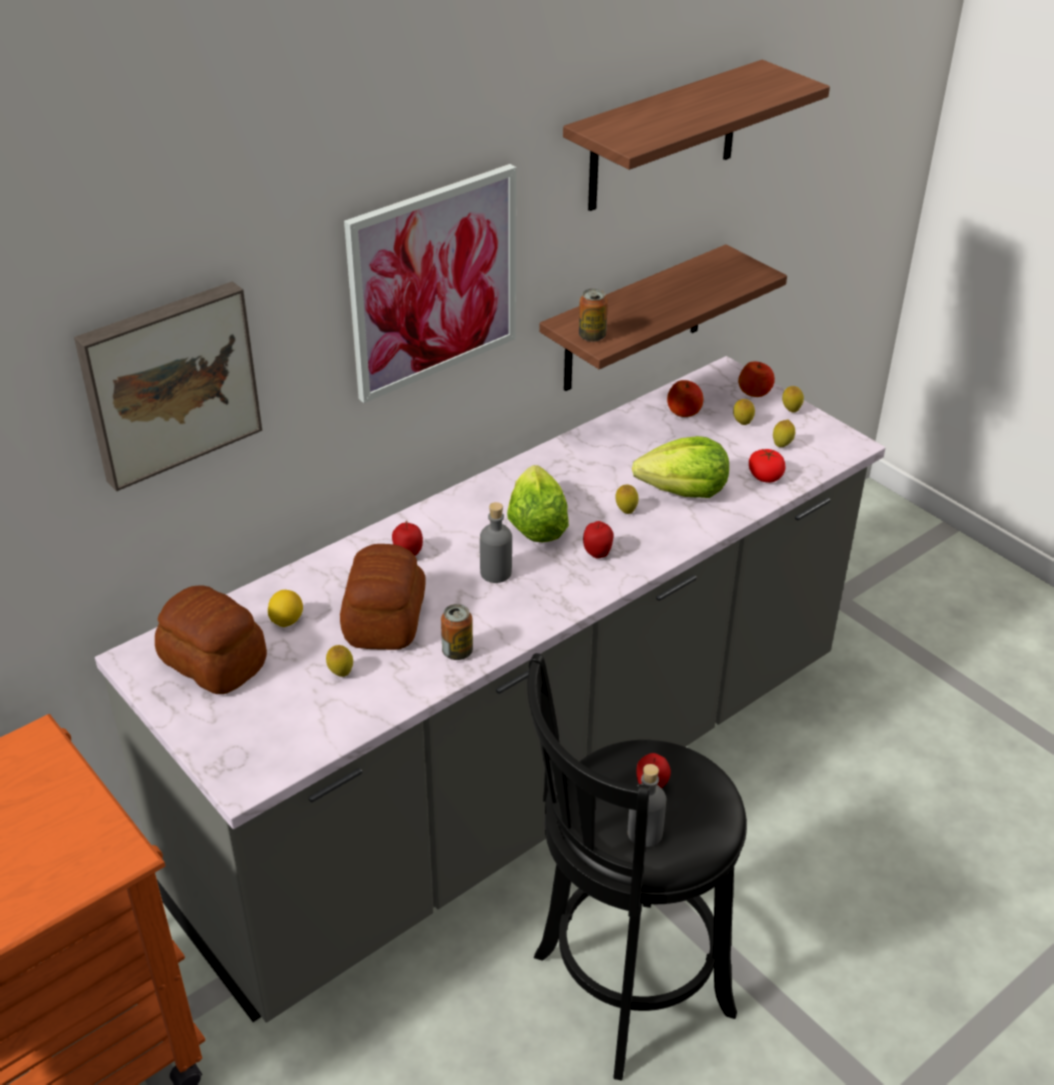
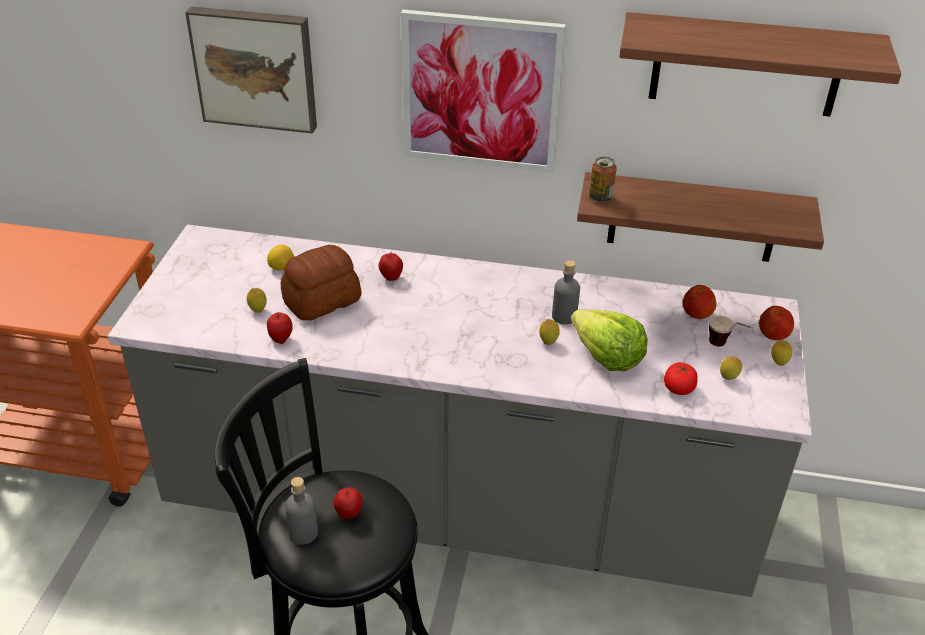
camera: 50 degrees right, 0 degrees up
bread [155,586,267,694] -> none
can [441,604,473,660] -> none
grey bottle [480,502,512,583] -> grey bottle moved to [552,260,580,325]
lettuce [507,465,569,543] -> none
apple [583,521,613,559] -> apple moved to [267,312,293,344]
lemon [733,399,755,425] -> cup [709,316,751,346]

